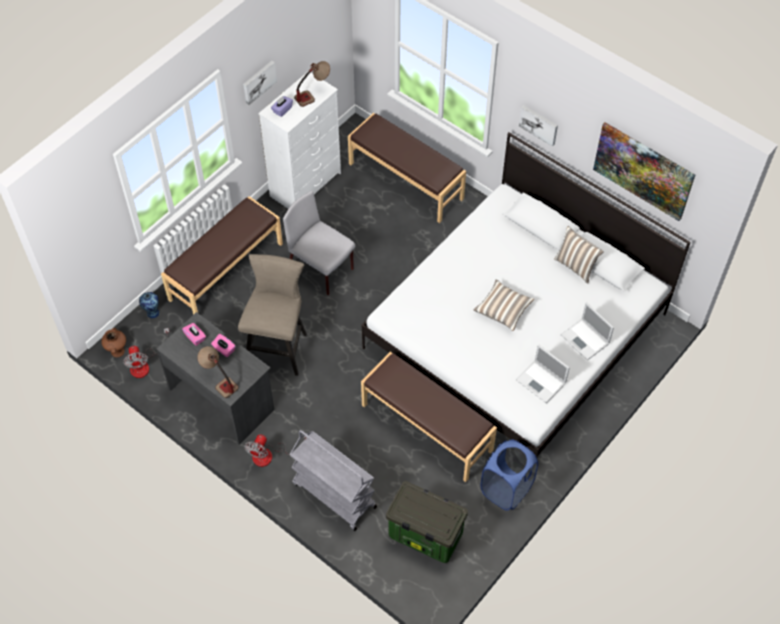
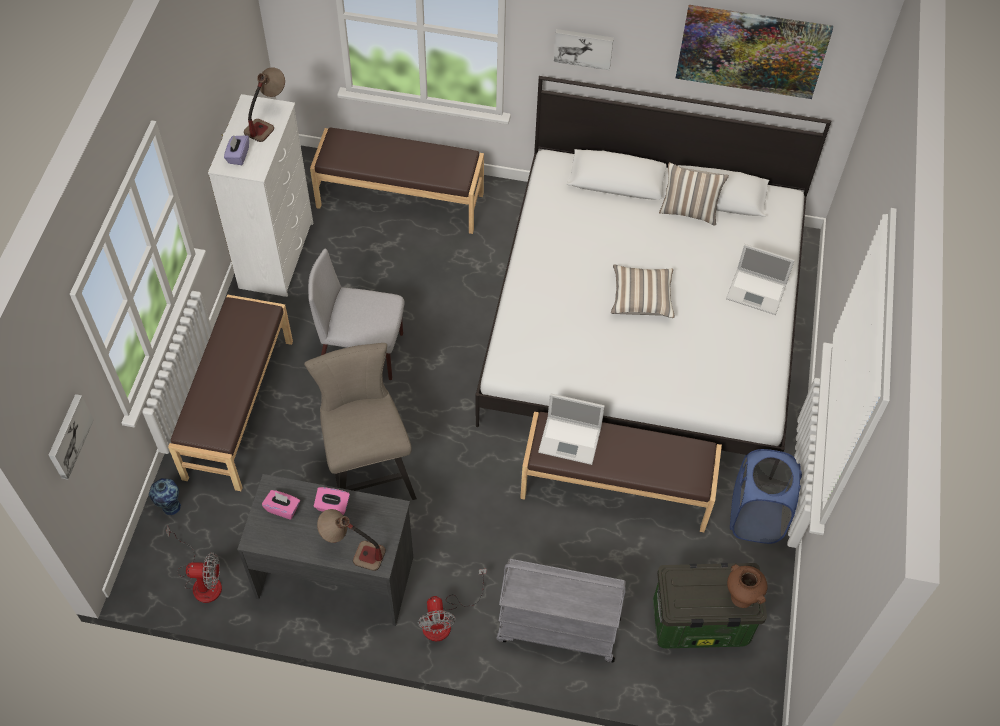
camera: 30 degrees left, 0 degrees up
brown vase [101,328,126,357] -> brown vase moved to [727,564,768,608]
fan [123,328,169,378] -> fan turned 45 degrees counterclockwise [166,526,222,603]
picture [243,61,277,105] -> picture moved to [49,394,94,480]
laptop [516,344,570,403] -> laptop moved to [538,393,605,465]

